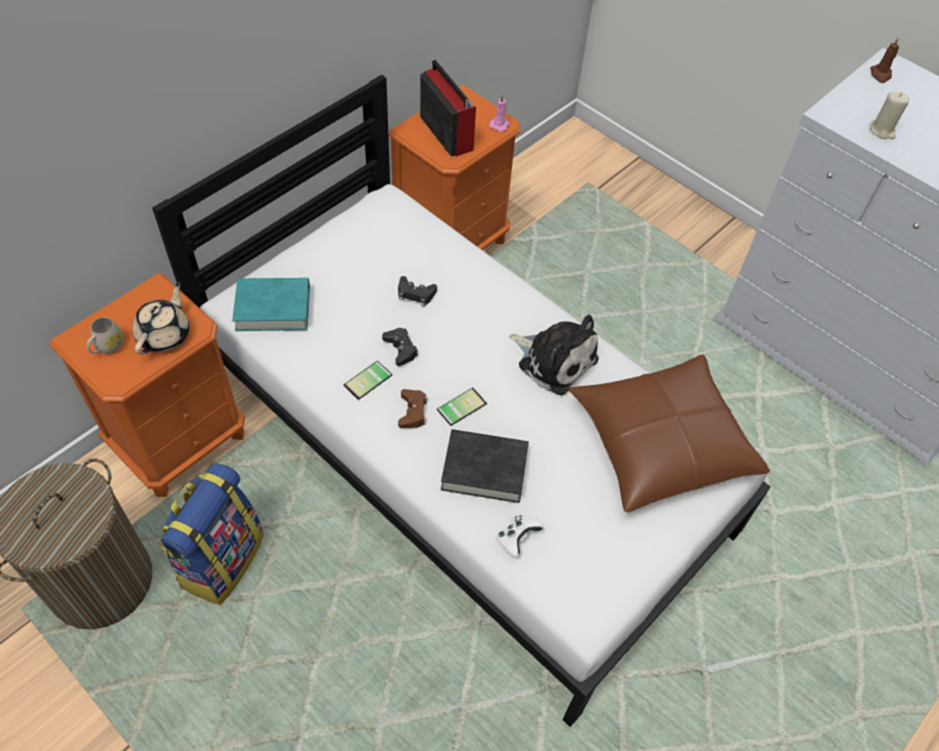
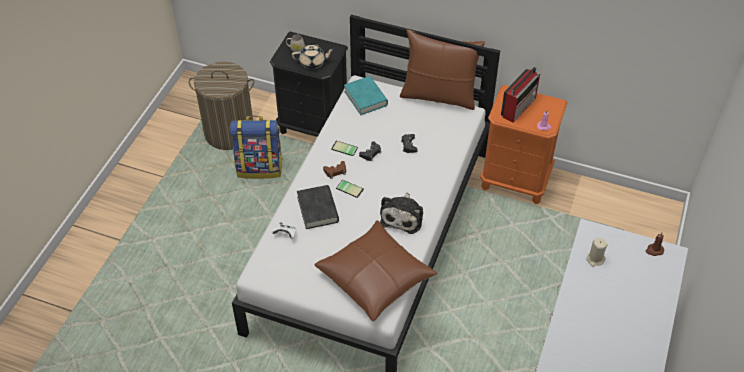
camera: 70 degrees right, 5 degrees down
orange nightstand [49,273,245,497] -> black nightstand [270,32,348,137]
none -> brown pillow [400,29,485,110]

